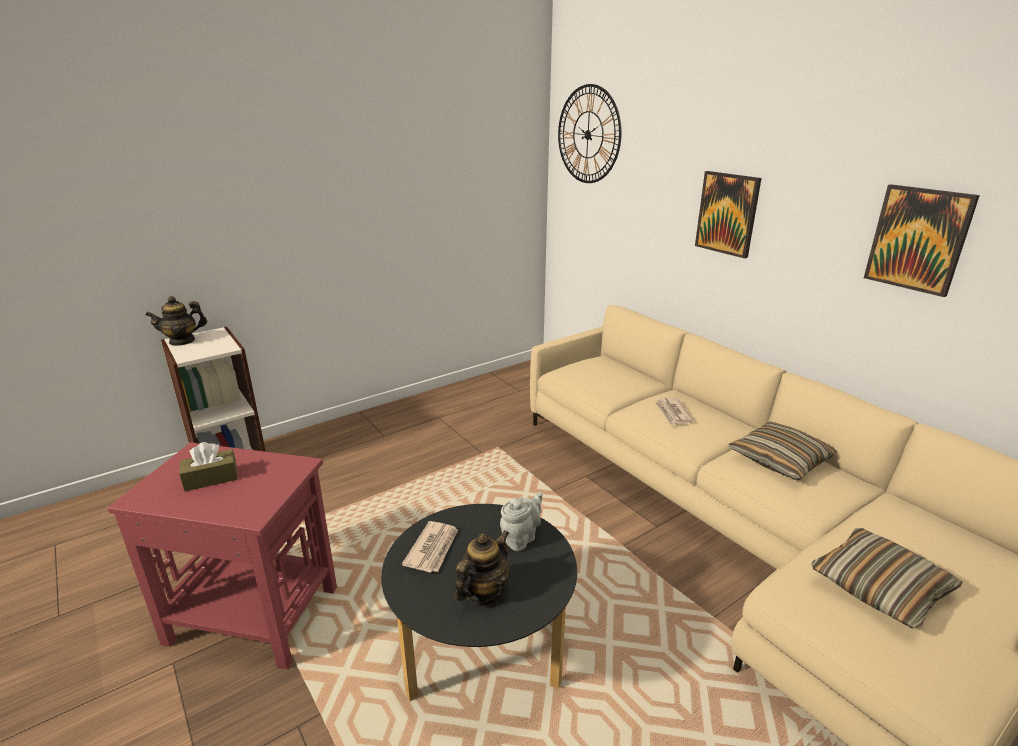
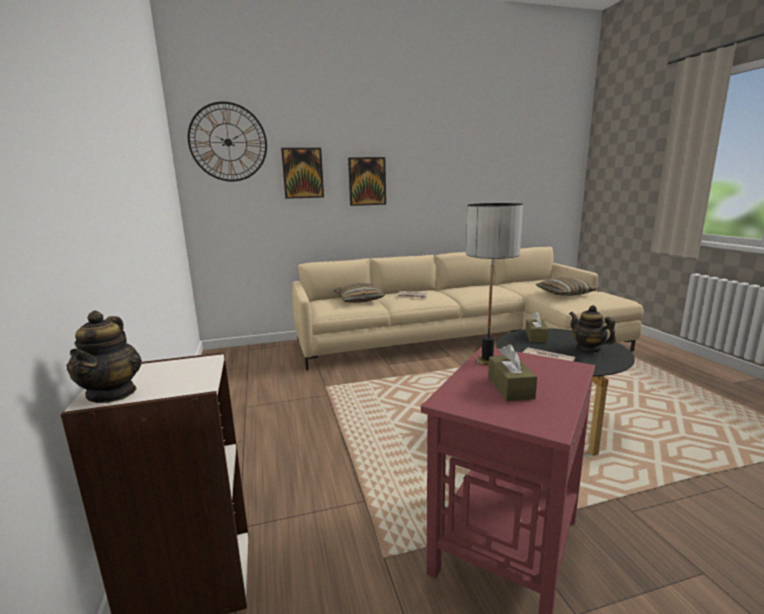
camera: 70 degrees left, 10 degrees down
grey teapot [500,492,543,551] -> brown tissue box [526,311,549,342]
pillow [728,421,837,480] -> pillow moved to [334,283,385,303]
picture [864,184,980,297] -> picture moved to [281,148,324,199]
none -> table lamp [466,203,523,365]

